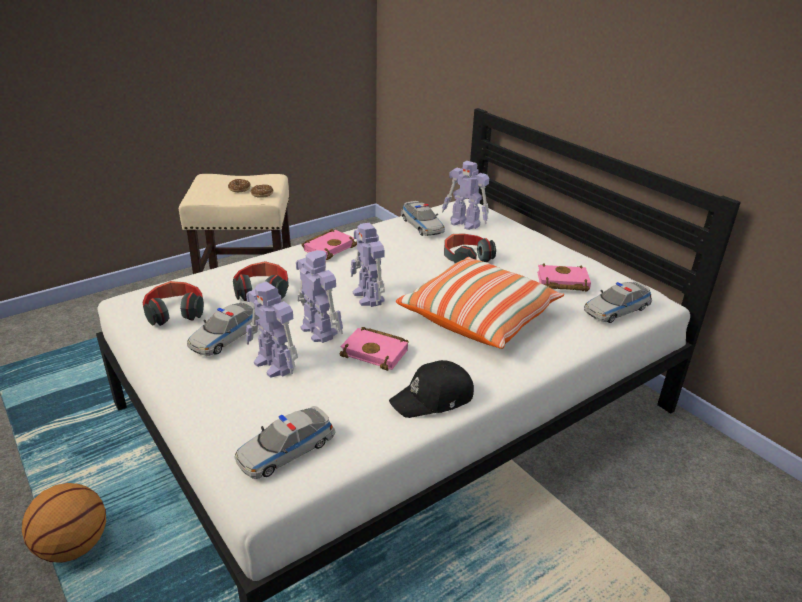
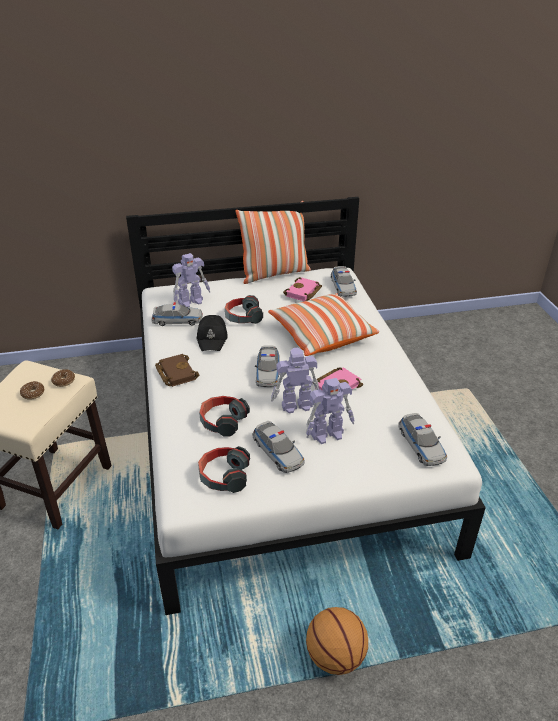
camera: 65 degrees left, 5 degrees up
pink book [302,229,357,260] -> brown book [155,354,199,387]
toy robot [350,223,385,307] -> toy car [255,345,280,387]
black cap [389,360,474,418] -> black cap moved to [197,315,228,351]
none -> pillow [235,201,311,284]

